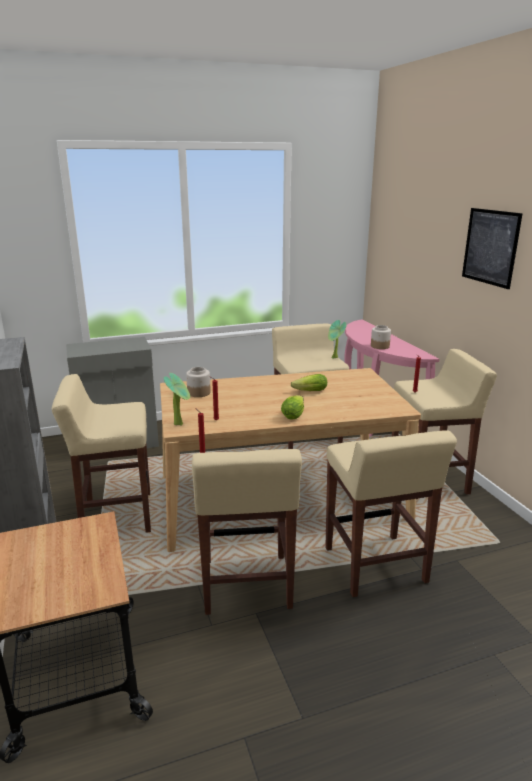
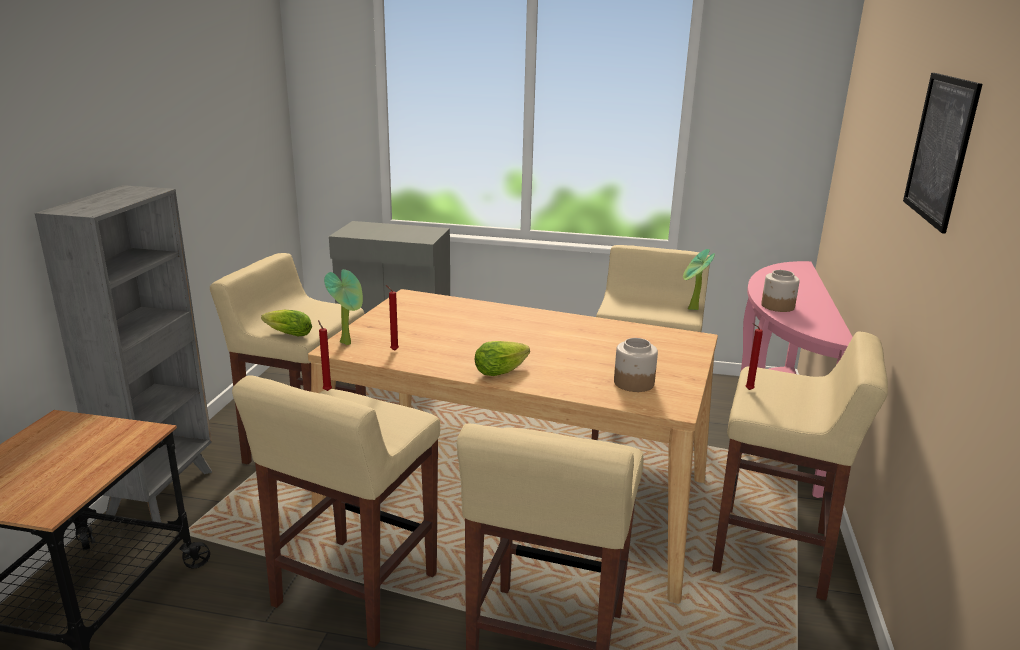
camera: 30 degrees right, 0 degrees up
jar [186,367,211,397] -> jar moved to [614,338,658,392]
lettuce [291,374,327,391] -> lettuce moved to [261,310,312,337]

